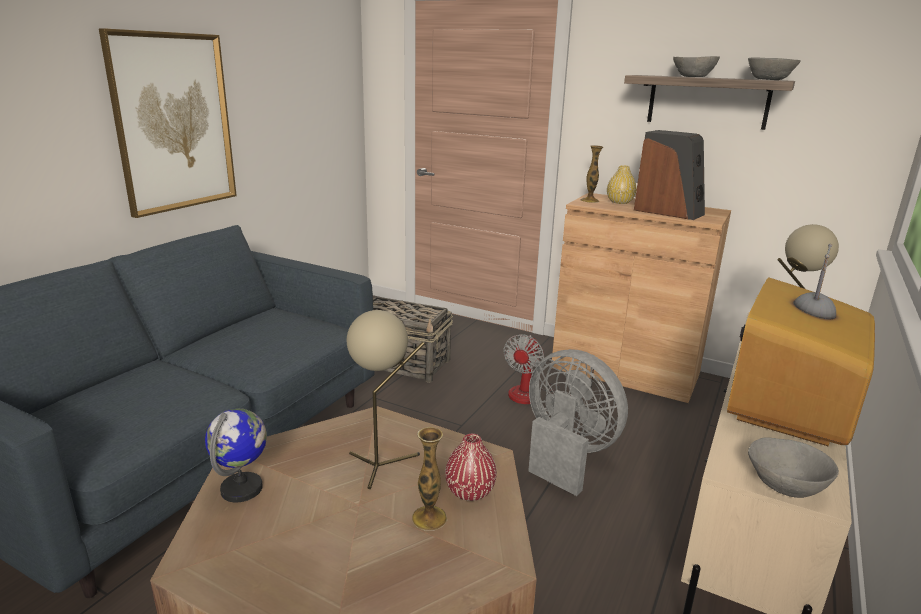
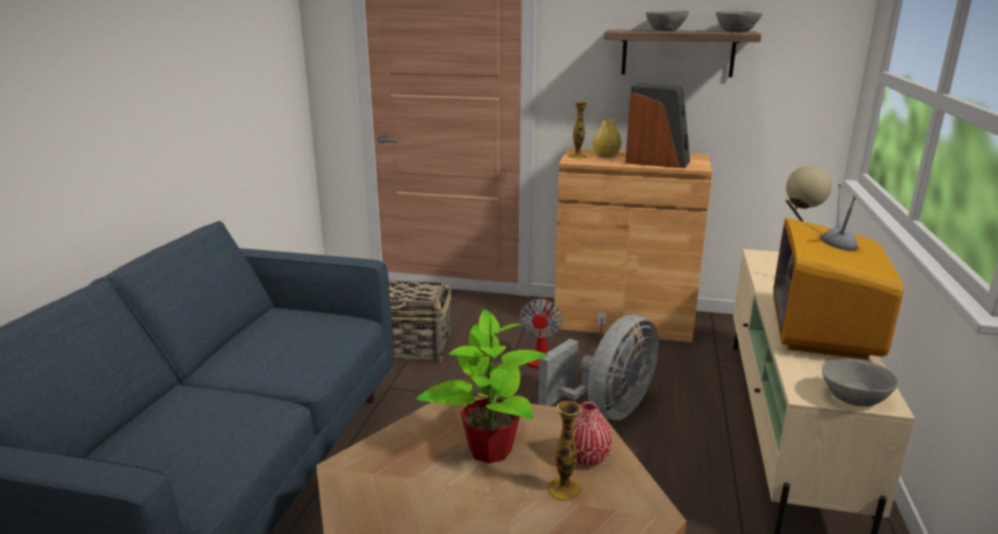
camera: 15 degrees left, 0 degrees up
picture [99,28,237,218] -> none
globe [205,408,267,502] -> none
beige table lamp [347,310,425,489] -> potted plant [417,309,549,463]
grey fan [528,349,628,496] -> grey fan turned 105 degrees clockwise [538,315,659,420]

